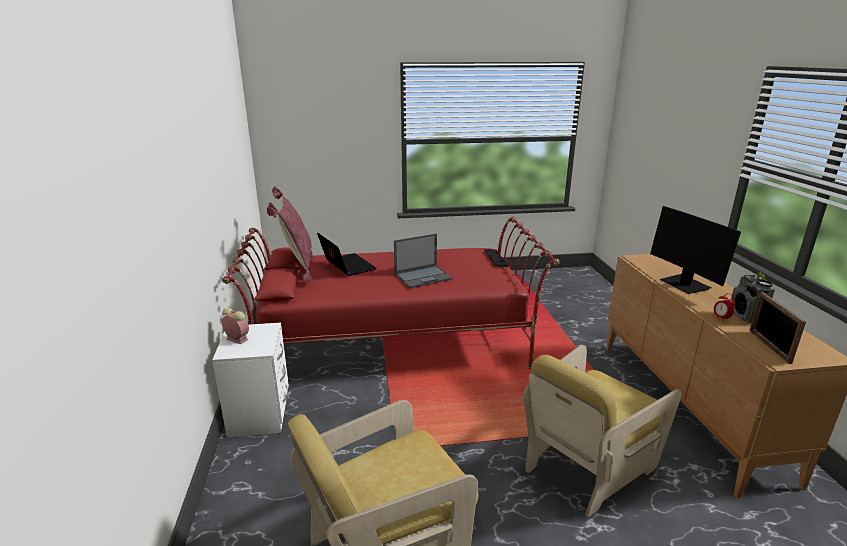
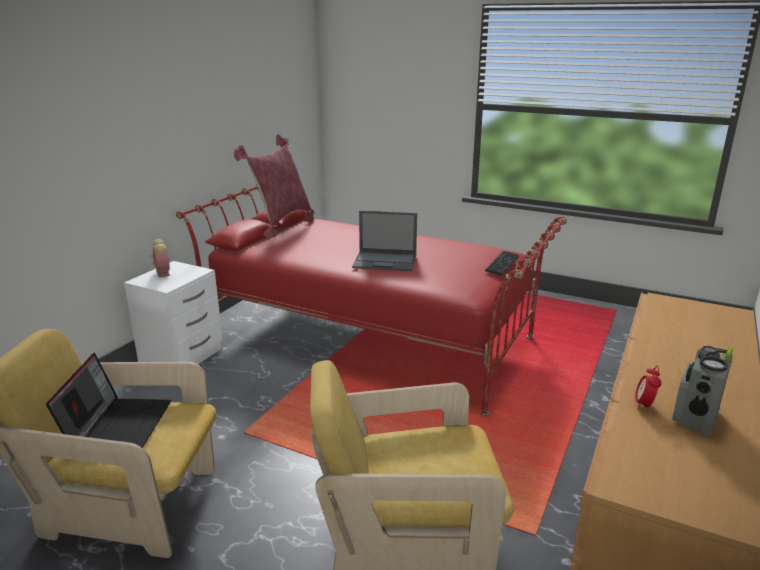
camera: 35 degrees right, 0 degrees up
laptop [317,232,377,276] -> laptop moved to [46,353,171,448]
monitor [650,206,741,294] -> none
picture frame [749,292,806,364] -> none

